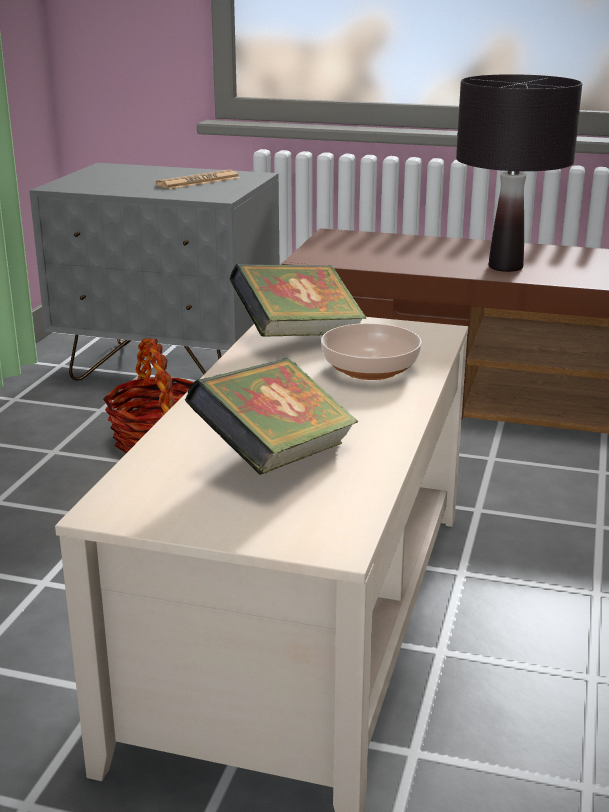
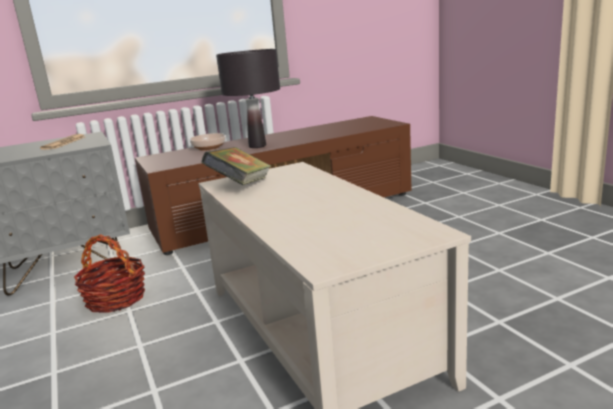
camera: 40 degrees left, 5 degrees down
book [185,358,358,475] -> none
bowl [321,323,422,380] -> bowl moved to [189,133,226,151]

